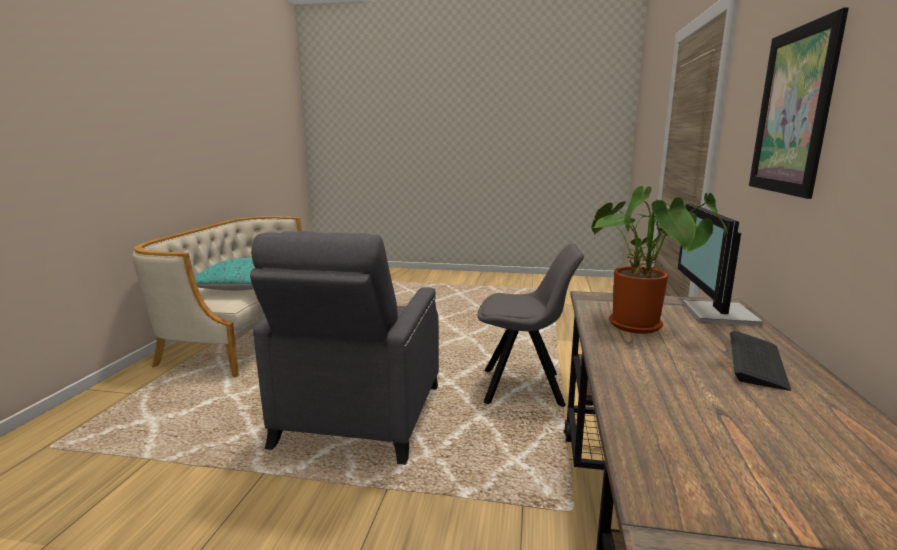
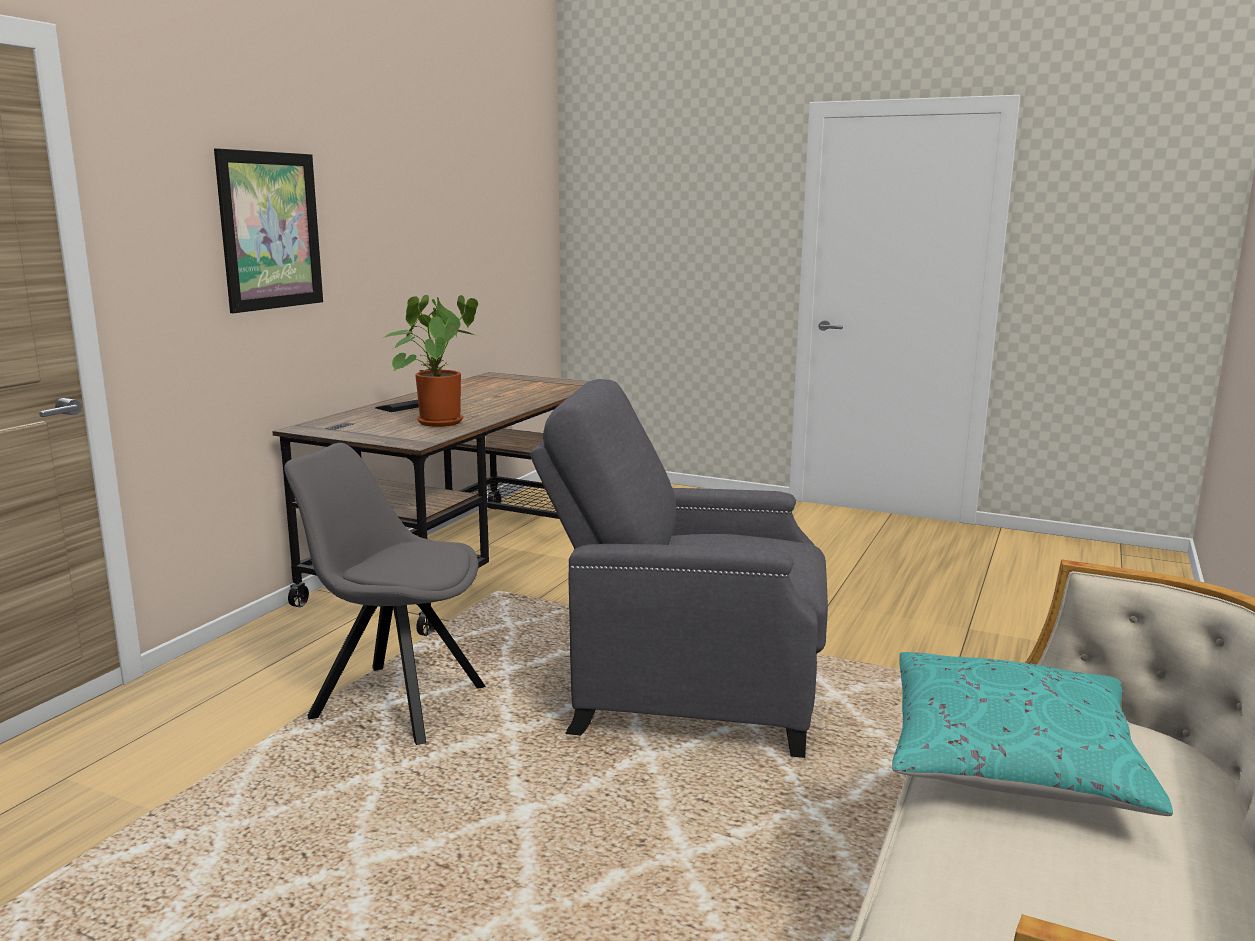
camera: 165 degrees left, 0 degrees up
grey armchair [250,231,439,465] -> grey armchair turned 105 degrees counterclockwise [530,379,828,758]
monitor [678,204,764,325] -> none

